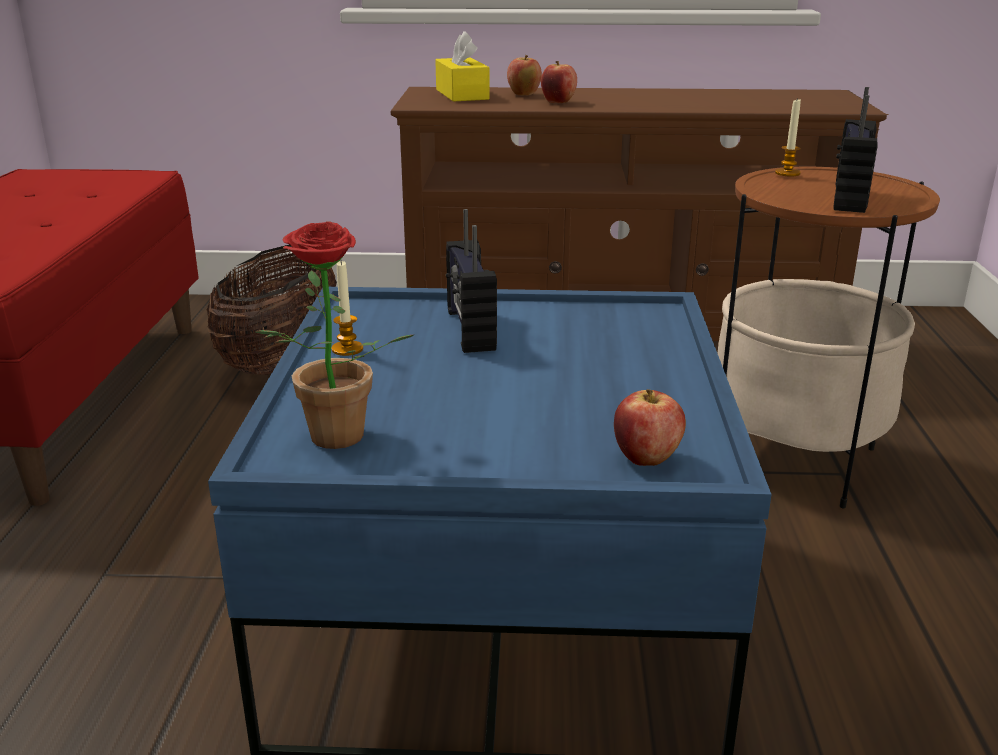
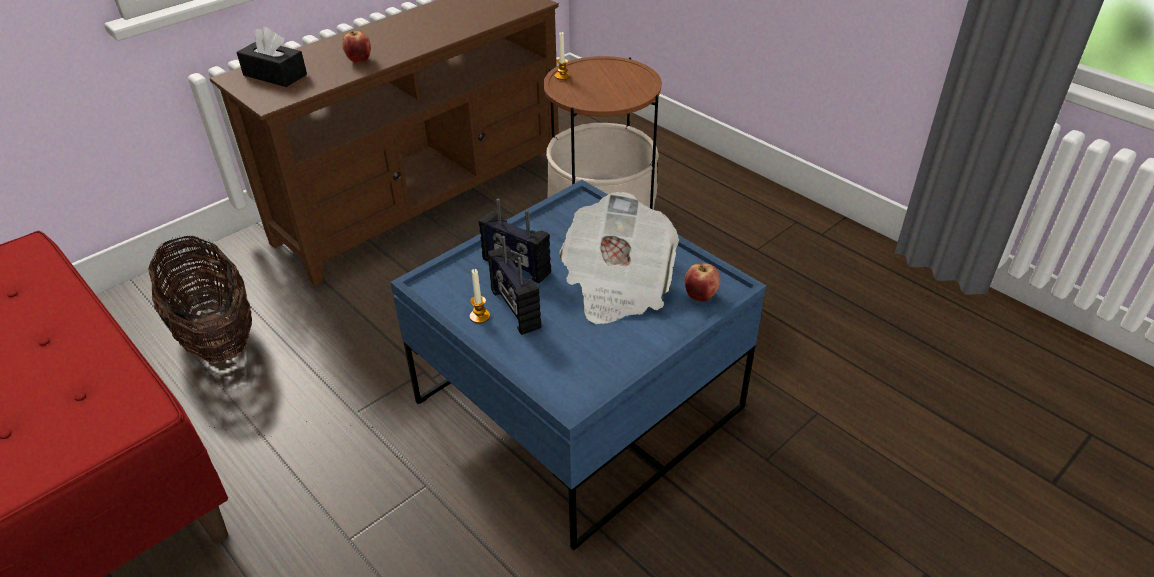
camera: 45 degrees left, 15 degrees up
potted plant [255,221,414,449] -> none
yellow tissue box [435,31,490,102] -> black tissue box [237,27,307,87]
apple [507,55,542,96] -> none
radio [834,87,878,213] -> radio moved to [488,236,541,335]
none -> newspaper [560,192,679,324]

